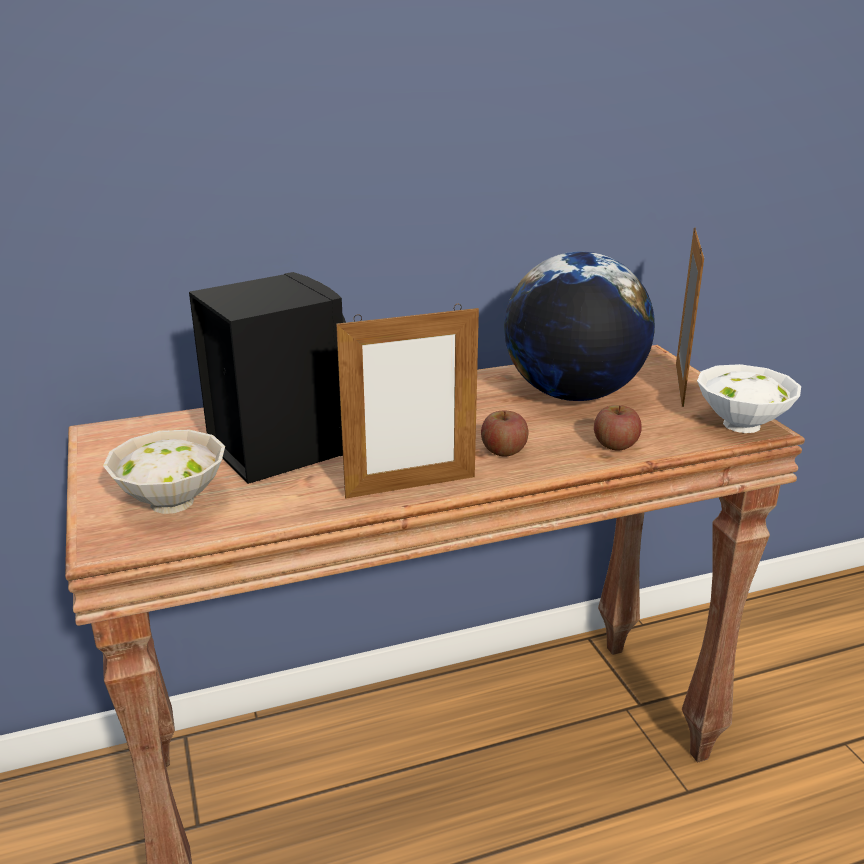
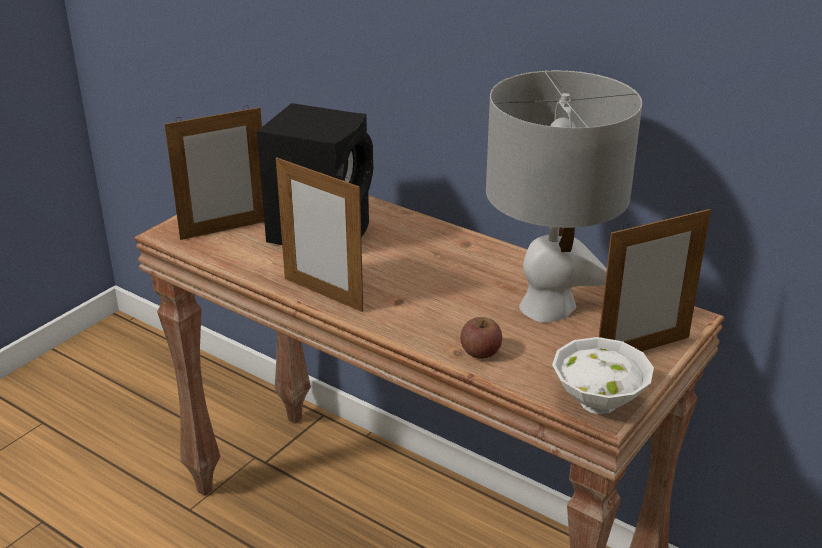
camera: 55 degrees right, 5 degrees up
white bowl [103,430,225,514] -> picture frame [164,105,264,240]
apple [481,411,529,456] -> none
globe [504,251,655,401] -> grey table lamp [486,70,642,323]

